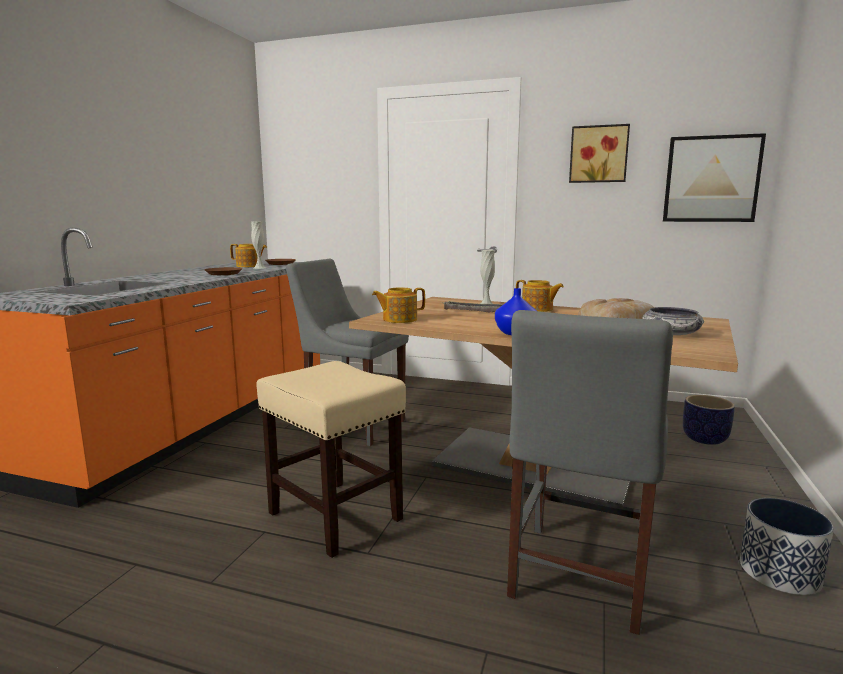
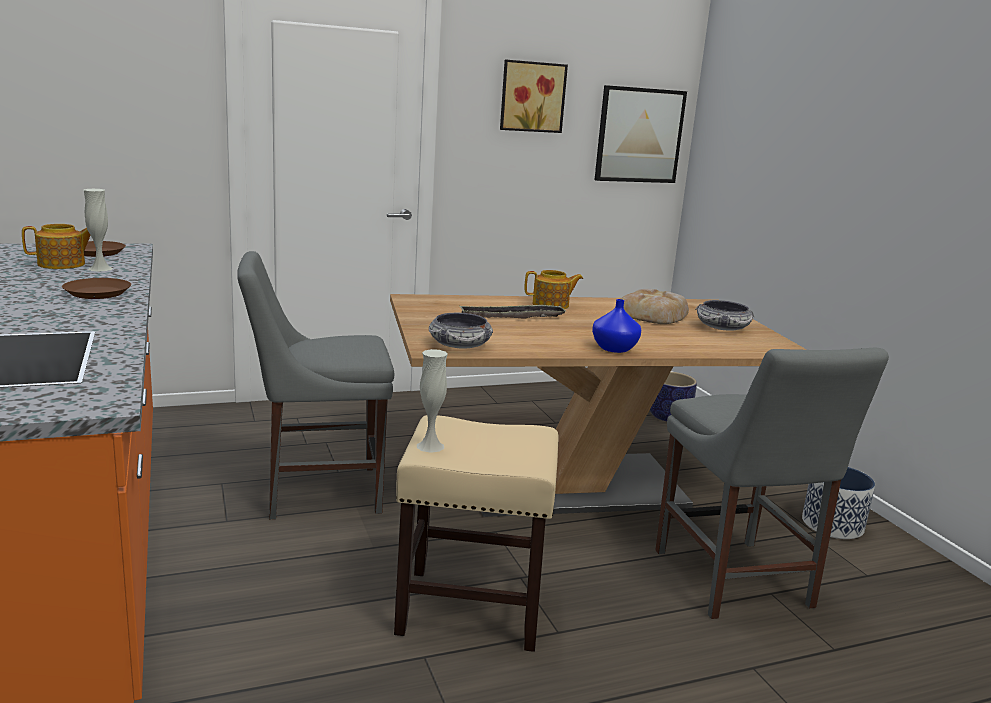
camera: 40 degrees left, 5 degrees up
teapot [372,288,425,323] -> bowl [429,313,493,348]
white vase [480,250,495,304] -> white vase moved to [417,349,448,453]

